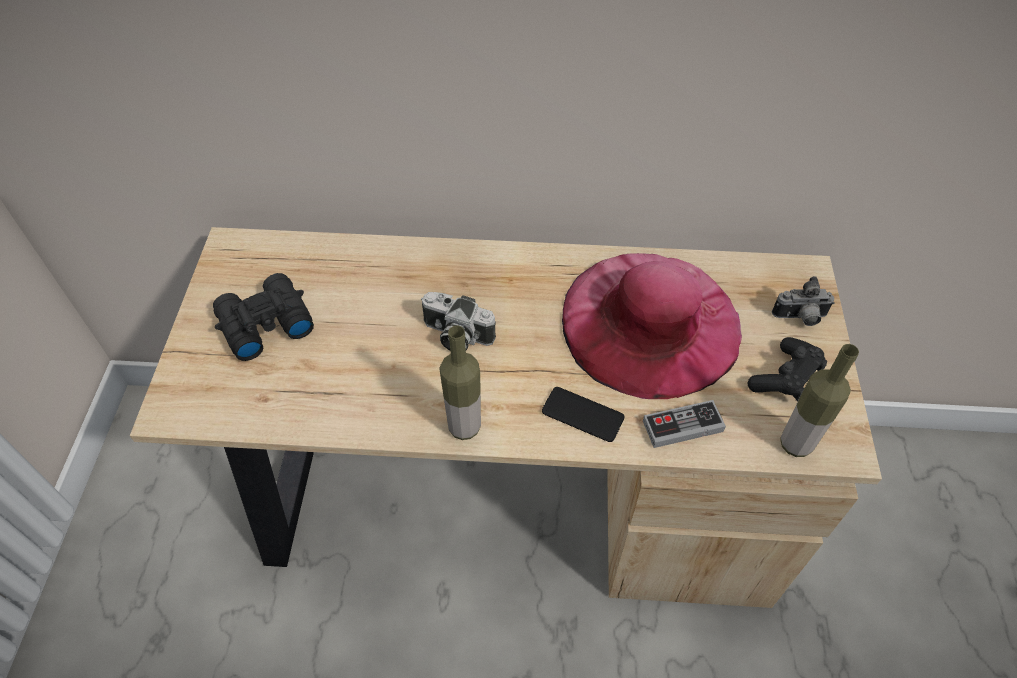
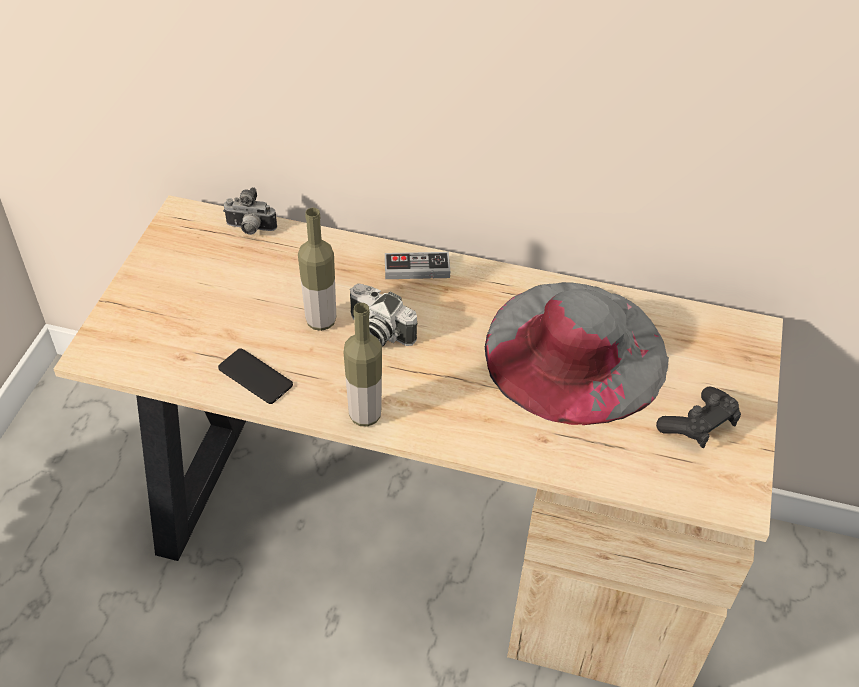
camera: 10 degrees right, 5 degrees down
black binoculars [213,273,314,361] -> none
phone [542,387,624,442] -> phone moved to [218,348,293,404]
pink hat [562,253,742,399] -> grey hat [485,282,669,425]
game controller [643,400,726,448] -> game controller moved to [385,252,450,279]
camera [772,276,834,326] -> camera moved to [223,187,277,235]
bottle [780,344,859,457] -> bottle moved to [298,208,336,331]

